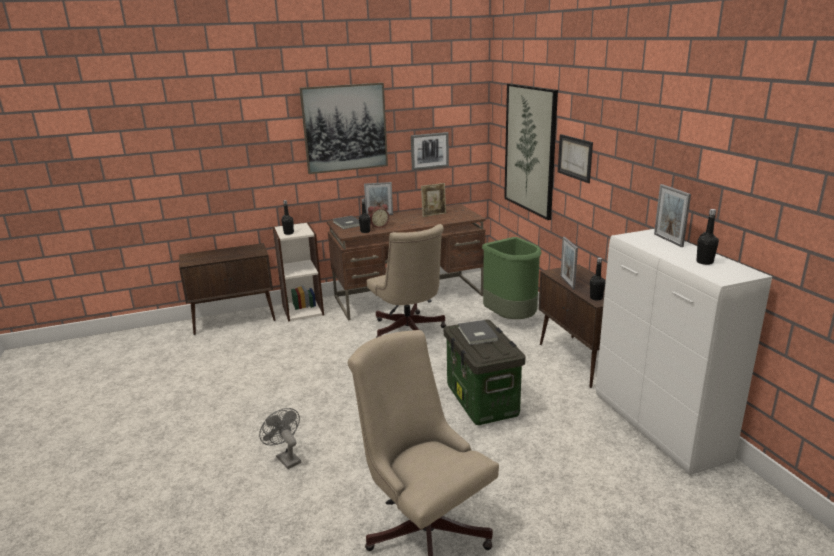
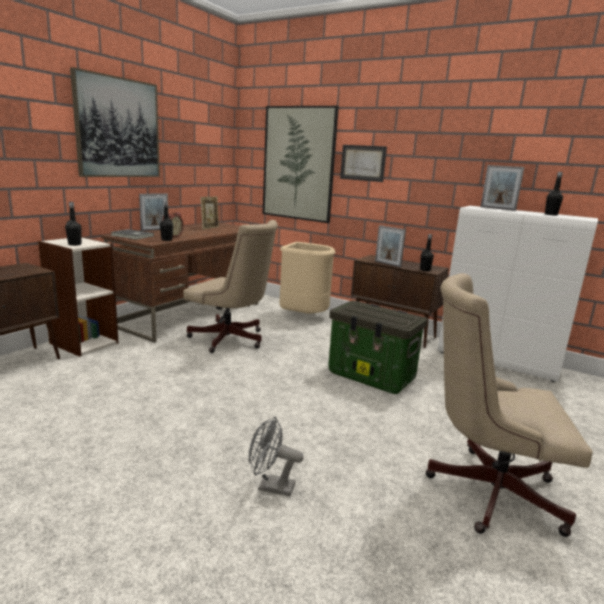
camera: 40 degrees left, 5 degrees down
picture [411,132,449,170] -> none
grey book [458,320,499,345] -> none
green trash can [482,237,542,319] -> beige trash can [279,242,336,314]

